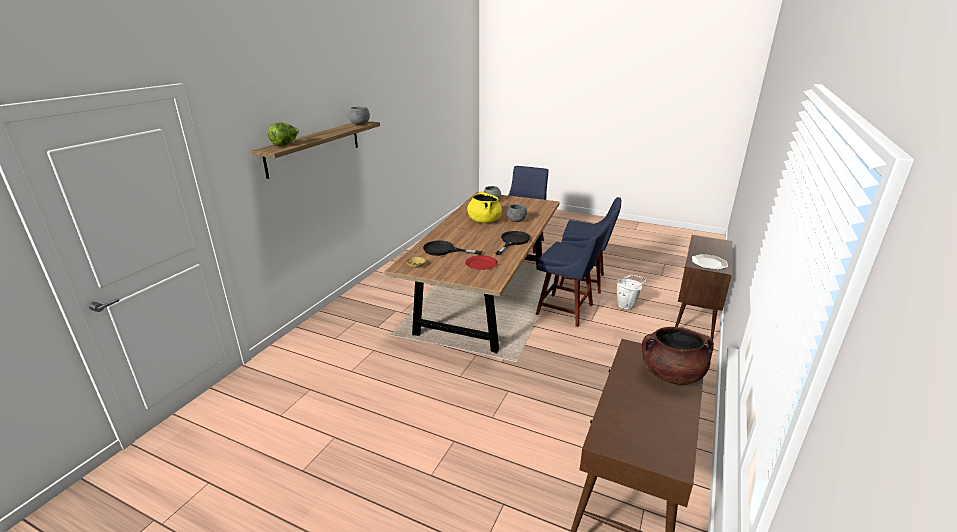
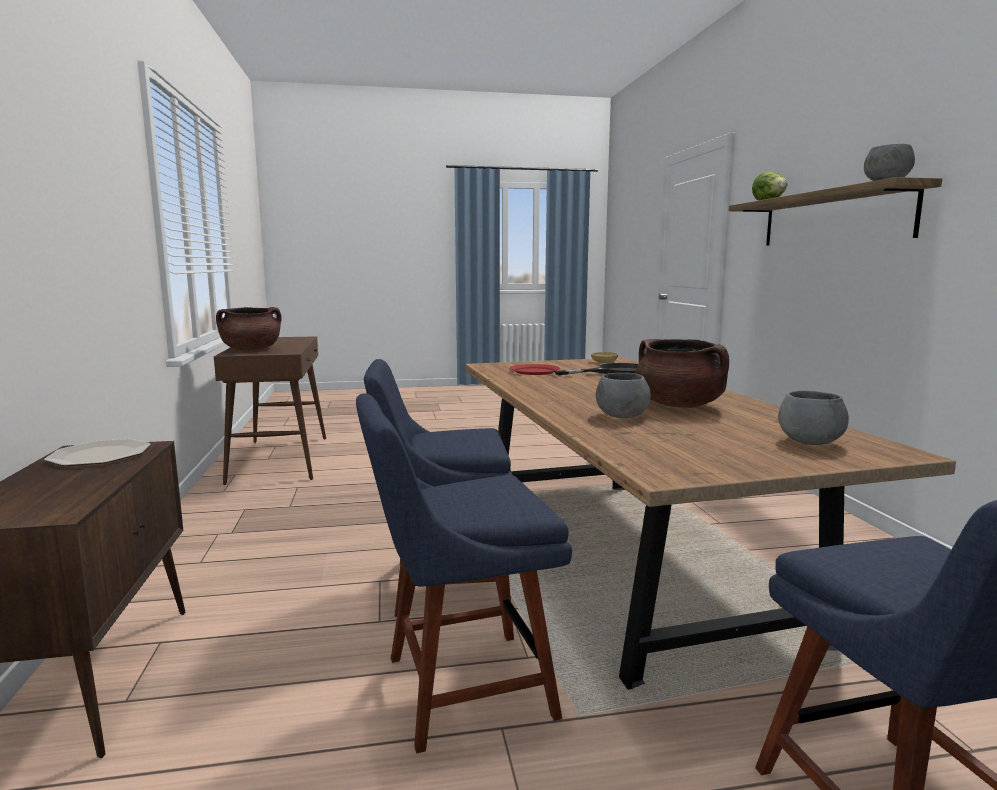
camera: 145 degrees right, 15 degrees down
yellow cooking pot [467,192,502,223] -> brown cooking pot [635,339,729,408]
black frying pan [495,231,530,255] -> none
white bucket [617,275,646,309] -> none

